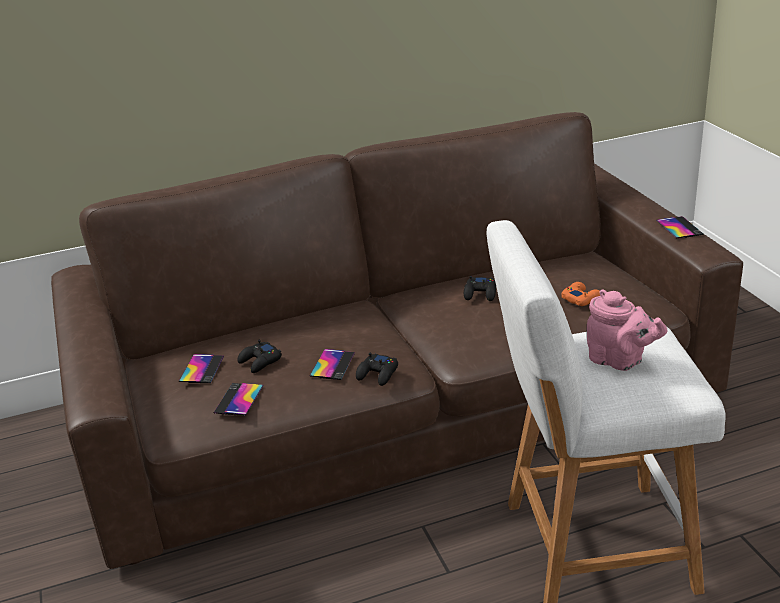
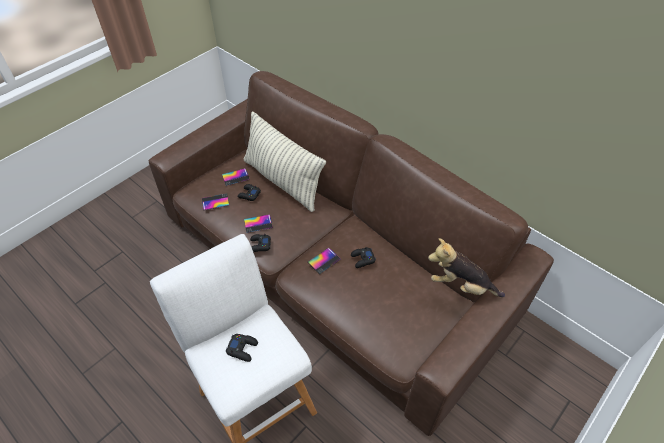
camera: 60 degrees right, 20 degrees up
orange game controller [561,282,600,306] -> none
pink teapot [587,289,668,371] -> black game controller [226,334,258,362]
phone [656,216,704,238] -> phone moved to [308,248,341,274]
none -> pillow [244,111,326,212]
none -> plush toy [428,238,505,297]

